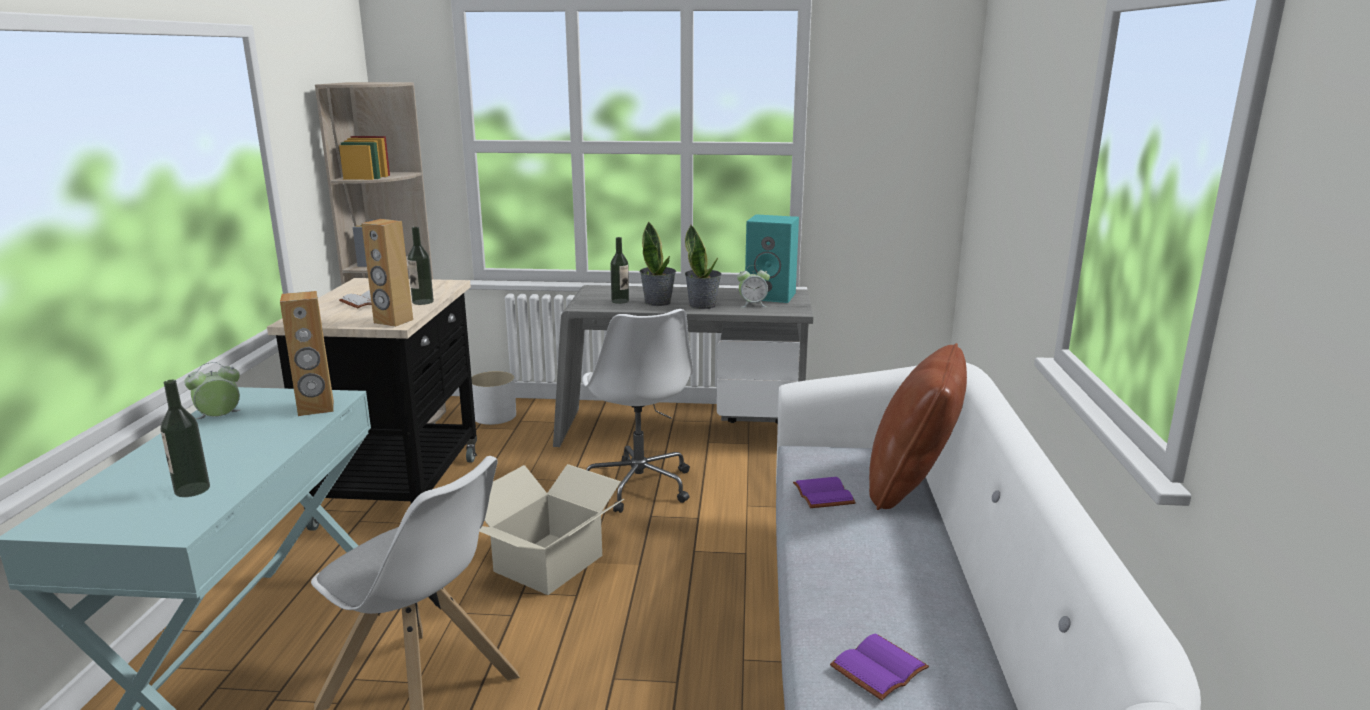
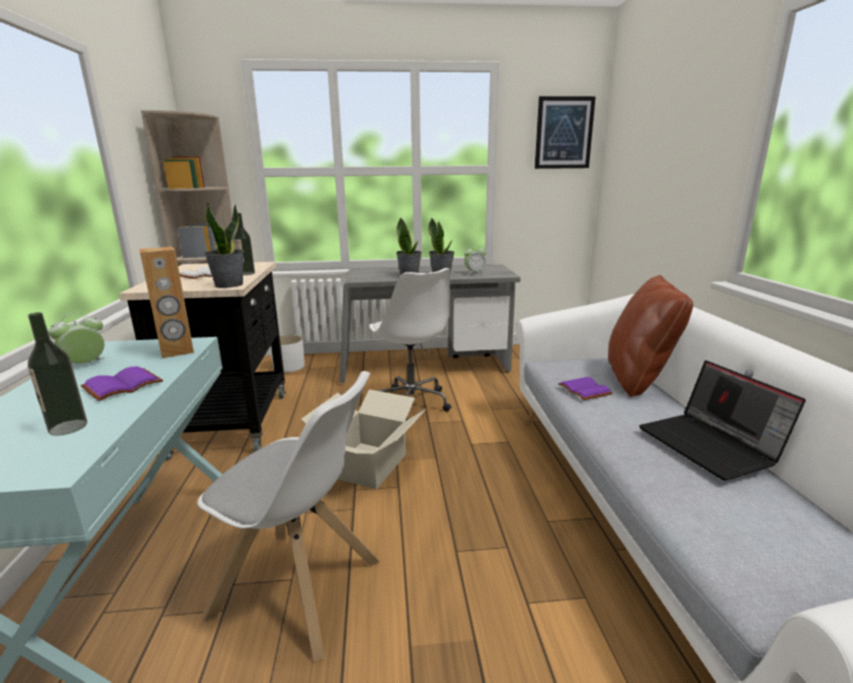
camera: 10 degrees left, 0 degrees up
brown speaker [362,219,413,327] -> potted plant [204,203,244,288]
bottle [610,237,629,304] -> none
turquoise speaker [745,214,799,303] -> none
purple book [830,633,929,700] -> purple book moved to [81,366,163,401]
none -> picture [535,96,596,169]
none -> laptop [639,360,806,480]

